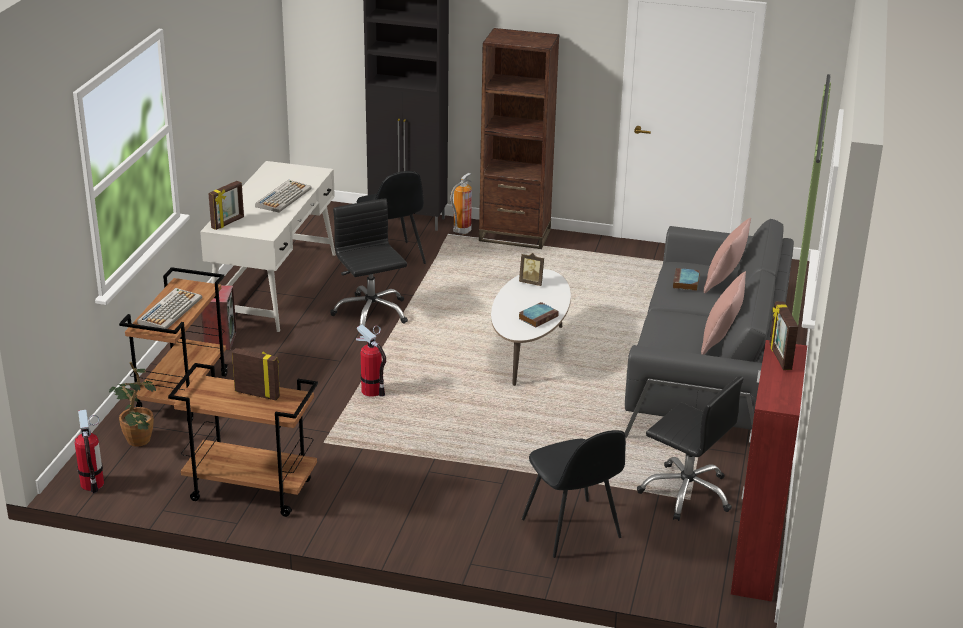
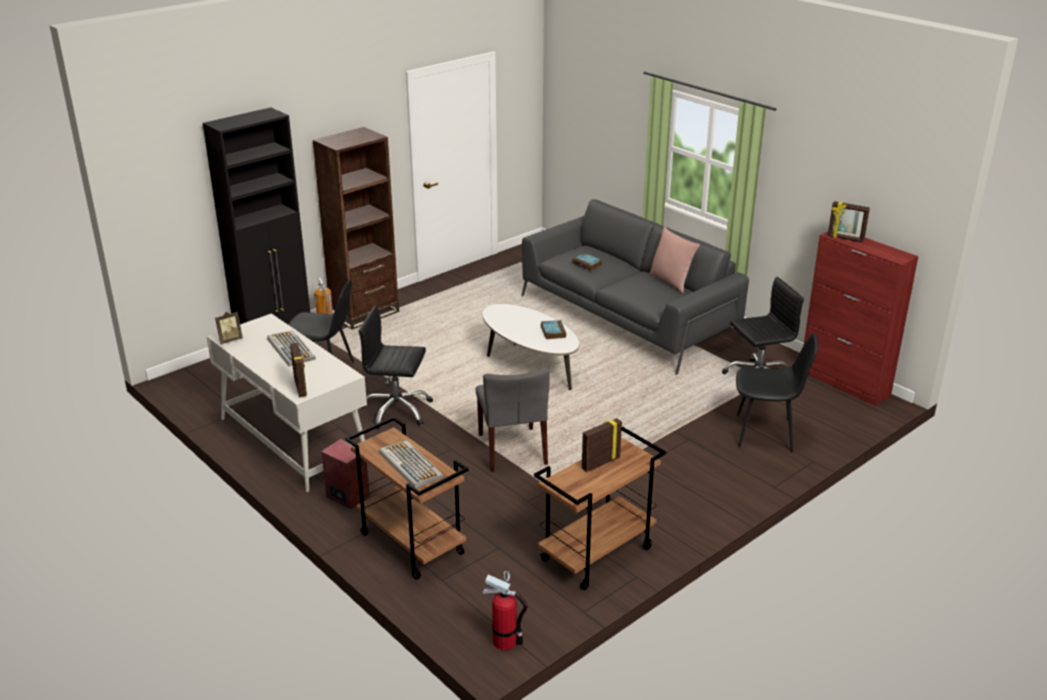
camera: 55 degrees left, 0 degrees up
potted plant [109,362,156,447] -> none
fire extinguisher [356,324,386,397] -> grey chair [476,367,550,472]
picture frame [519,253,544,286] -> picture frame moved to [215,312,243,344]
pink pillow [704,218,751,293] -> none

